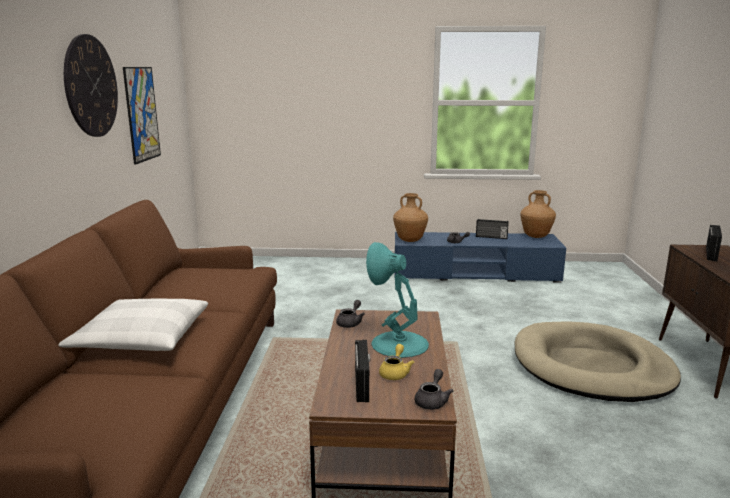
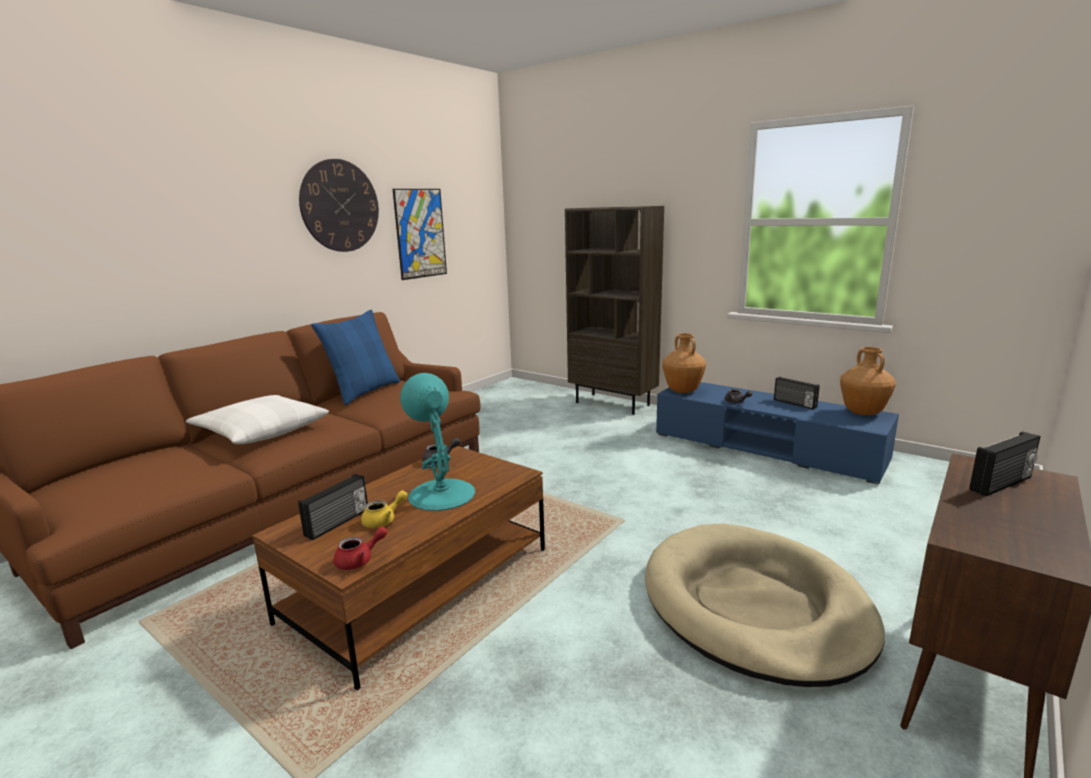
camera: 35 degrees right, 0 degrees up
grey teapot [415,369,453,410] -> red teapot [333,527,388,570]
none -> blue pillow [311,310,400,405]
none -> brown bookcase [565,206,664,415]

